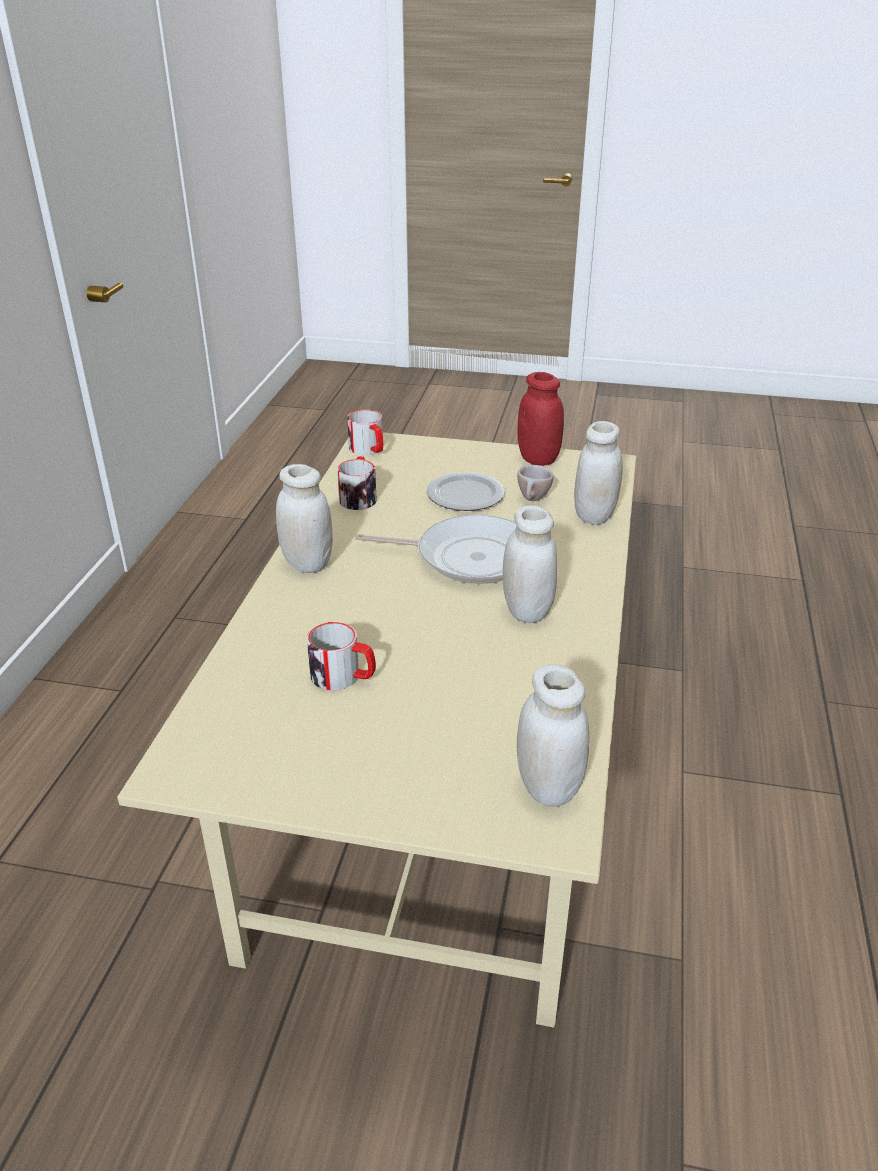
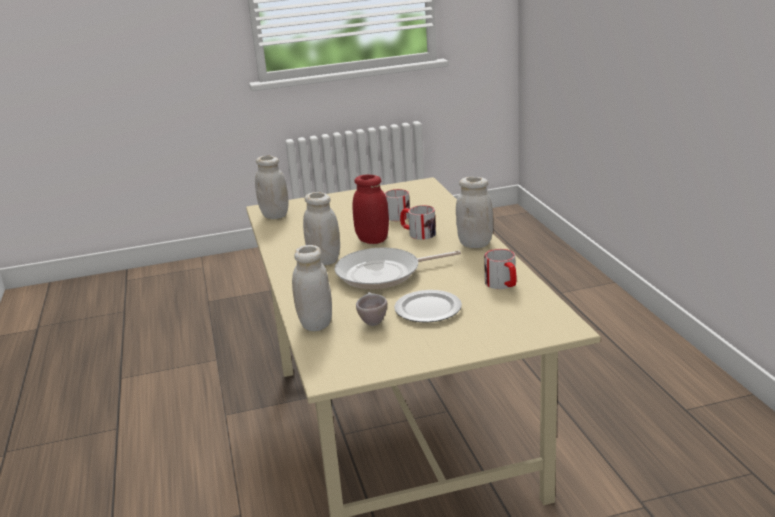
camera: 155 degrees right, 10 degrees down
mug [347,409,383,455] -> mug moved to [400,205,436,240]
red jar [517,372,564,466] -> red jar moved to [353,174,389,244]

